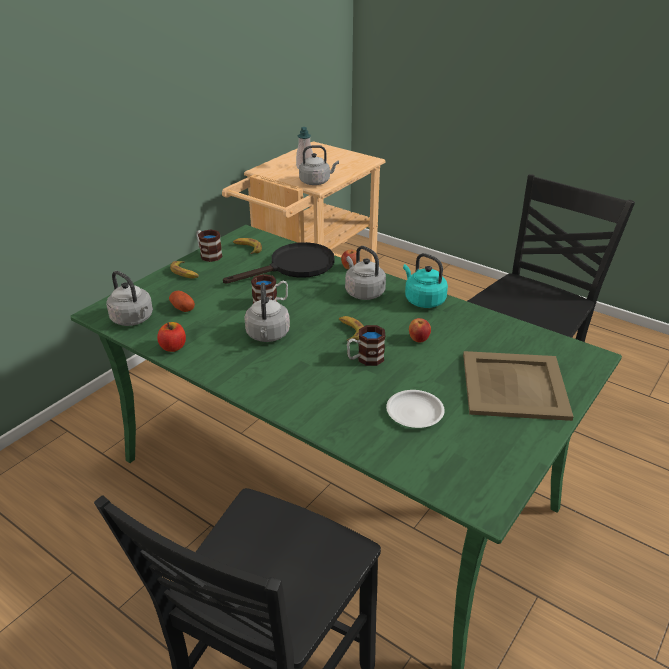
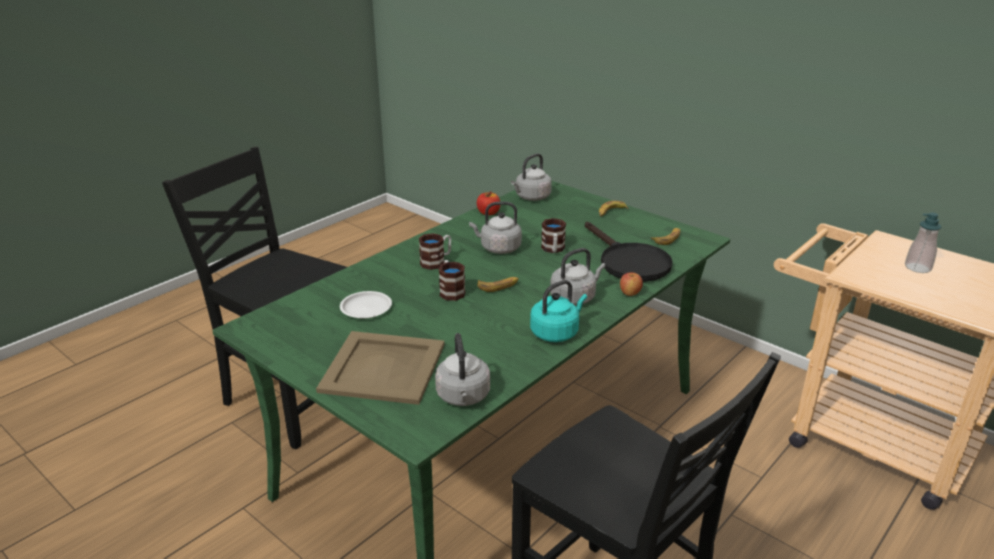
camera: 95 degrees right, 5 degrees down
potato [169,291,195,312] -> none
mug [196,229,223,262] -> mug moved to [419,233,451,270]
grey kettle [299,145,339,185] -> grey kettle moved to [435,333,490,406]
apple [409,318,431,343] -> none

